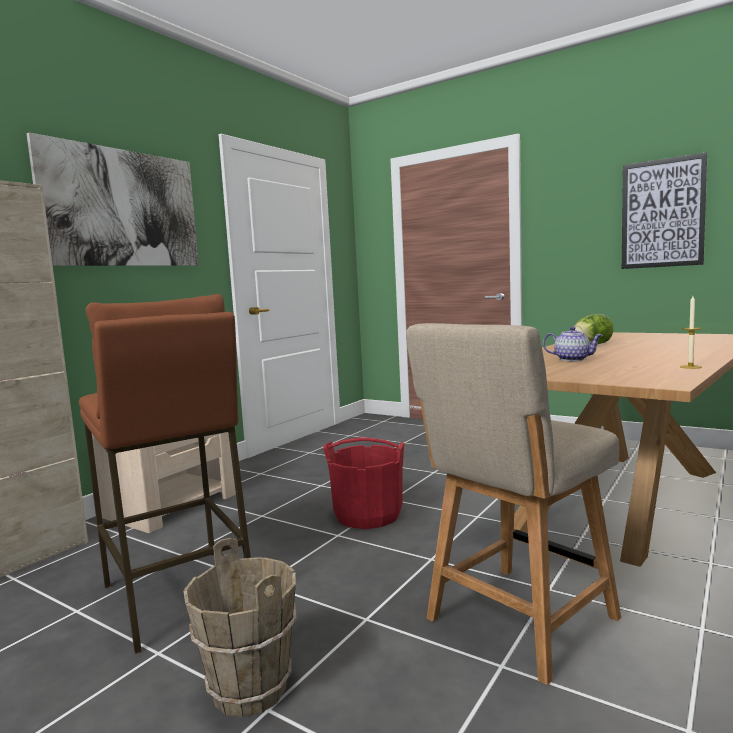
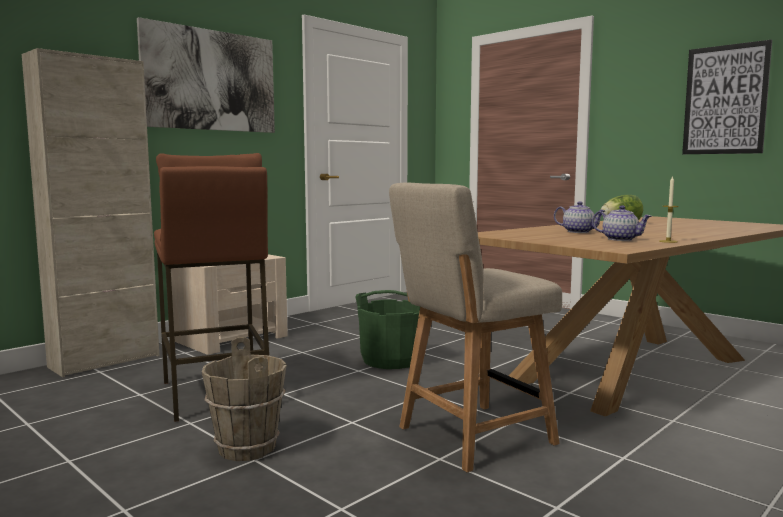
camera: 10 degrees right, 0 degrees up
red bucket [323,438,404,529] -> green bucket [356,290,420,369]
none -> teapot [592,205,652,241]

